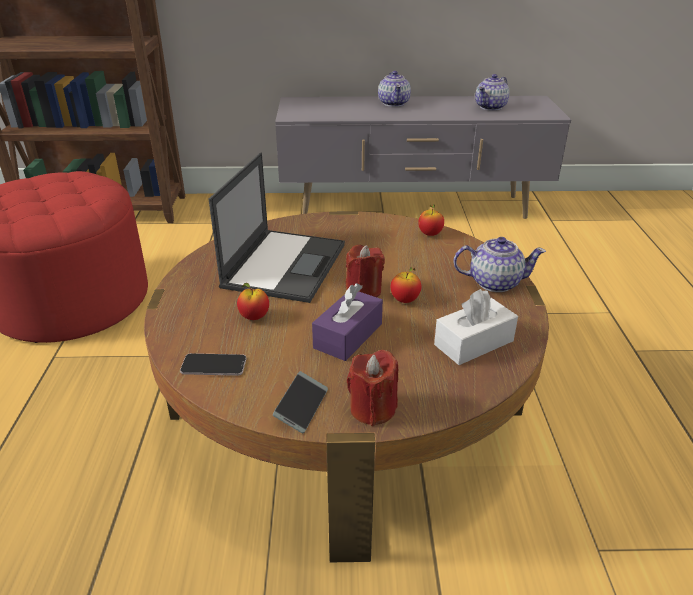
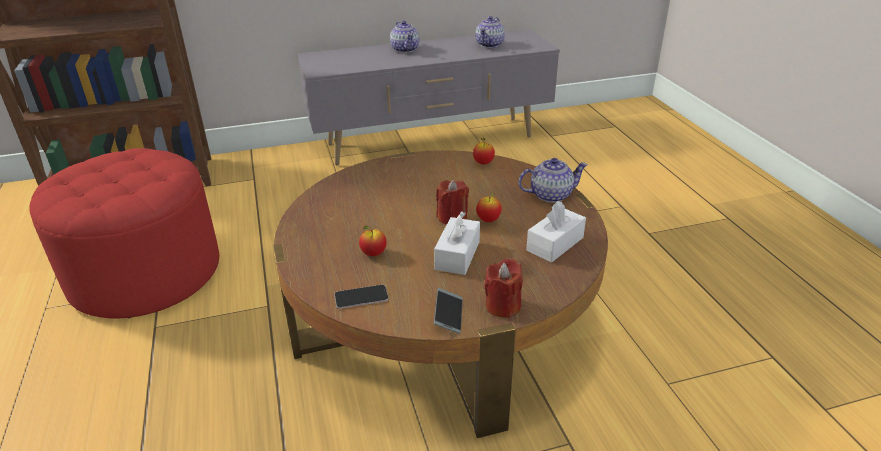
camera: 15 degrees left, 0 degrees up
laptop [209,153,345,303] -> none
purple tissue box [312,283,383,361] -> white tissue box [434,212,480,275]

